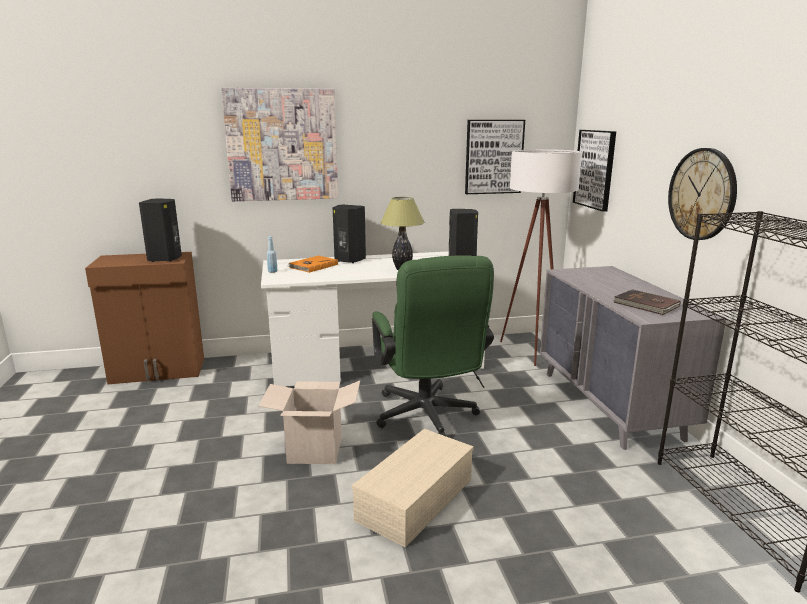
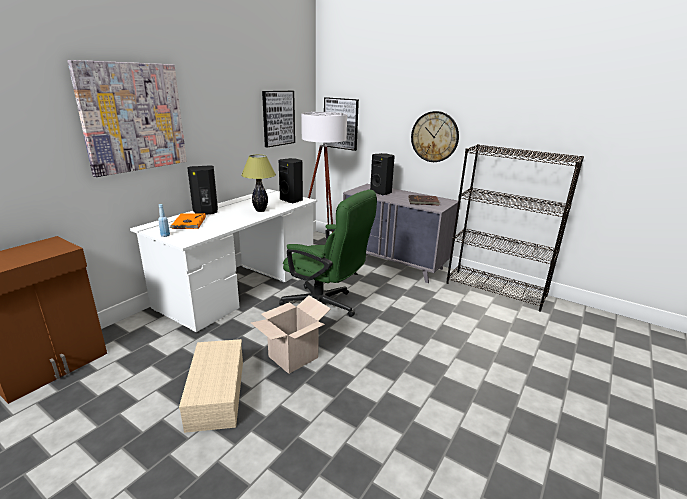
camera: 45 degrees left, 5 degrees up
black speaker [139,198,182,262] -> black speaker moved to [370,153,395,195]
beige storage box [352,429,474,548] -> beige storage box moved to [179,339,243,433]

